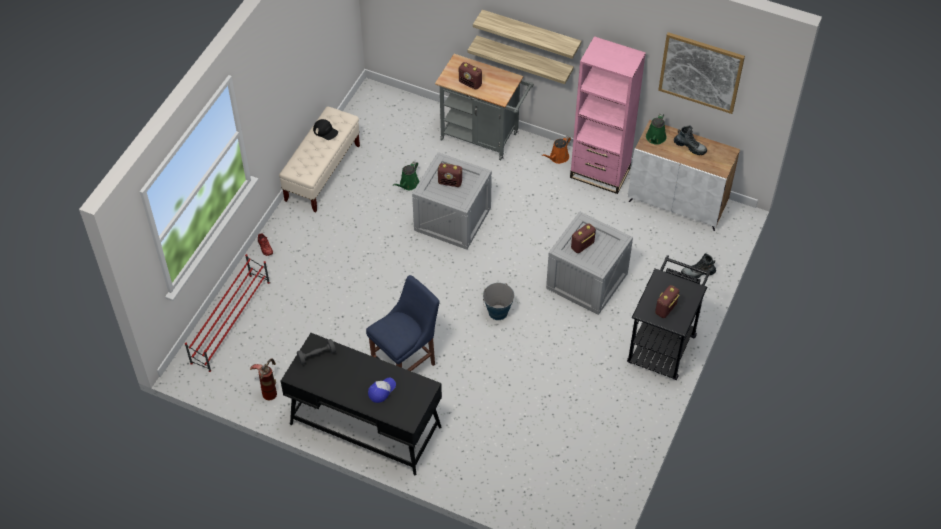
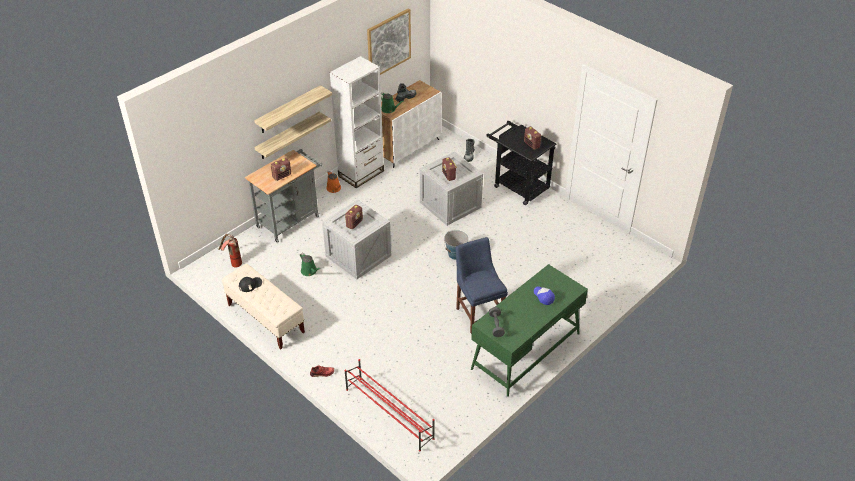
camera: 70 degrees left, 10 degrees down
fire extinguisher [250,358,277,400] -> fire extinguisher moved to [218,234,242,267]
black desk [281,333,442,476] -> green desk [471,264,588,397]
pink bookcase [570,36,646,194] -> white bookcase [330,56,384,188]

